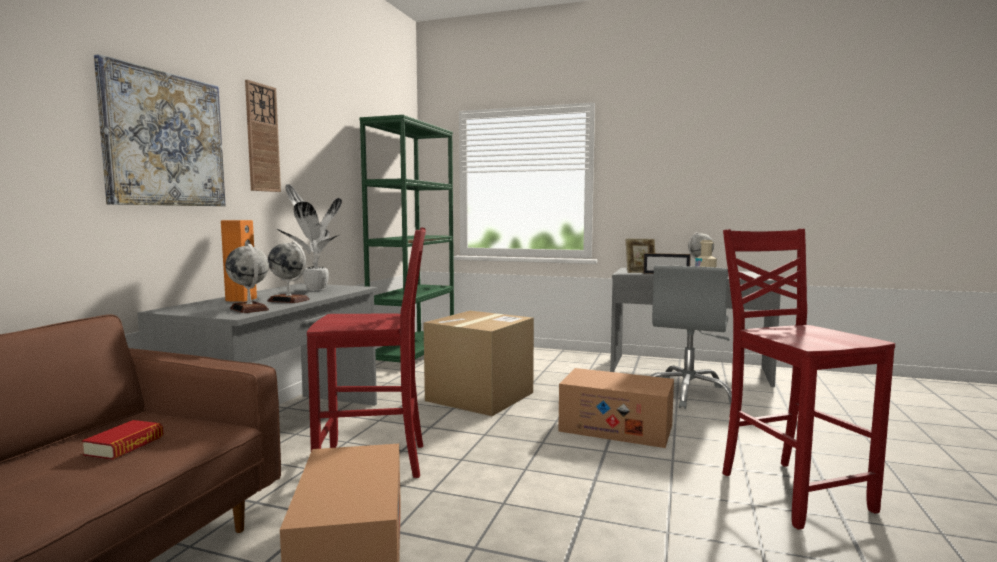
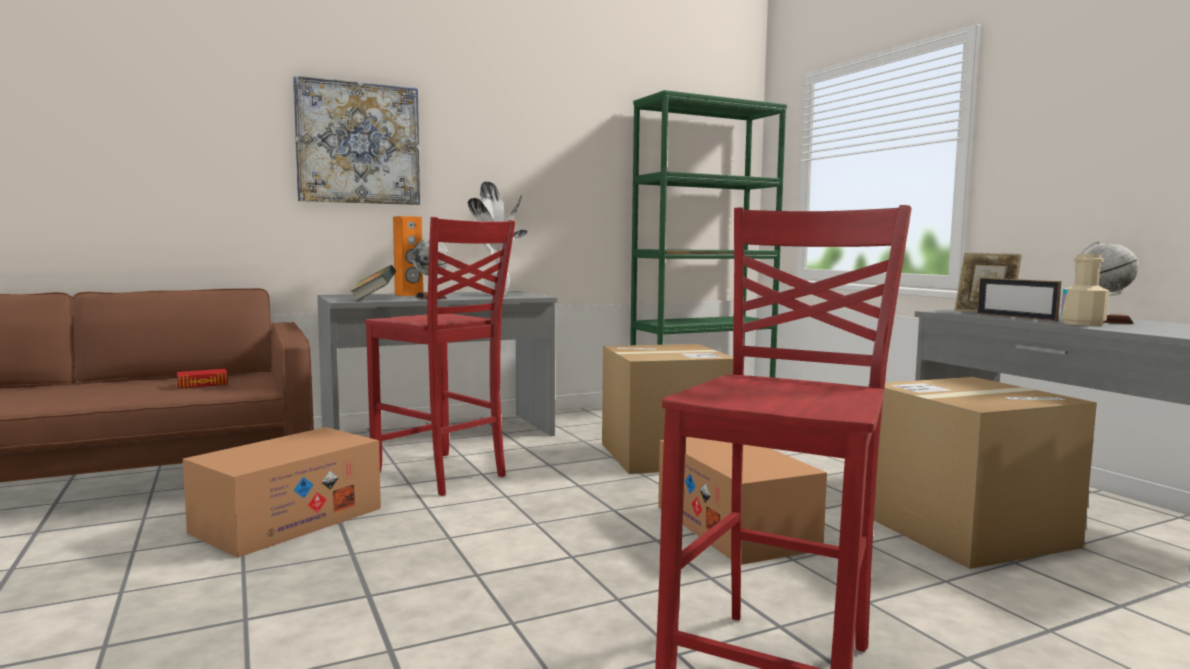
camera: 45 degrees right, 0 degrees up
globe [225,244,269,313] -> book [350,265,396,301]
wall clock [245,80,281,192] -> none
grey office chair [650,266,732,409] -> cardboard box [874,377,1097,569]

